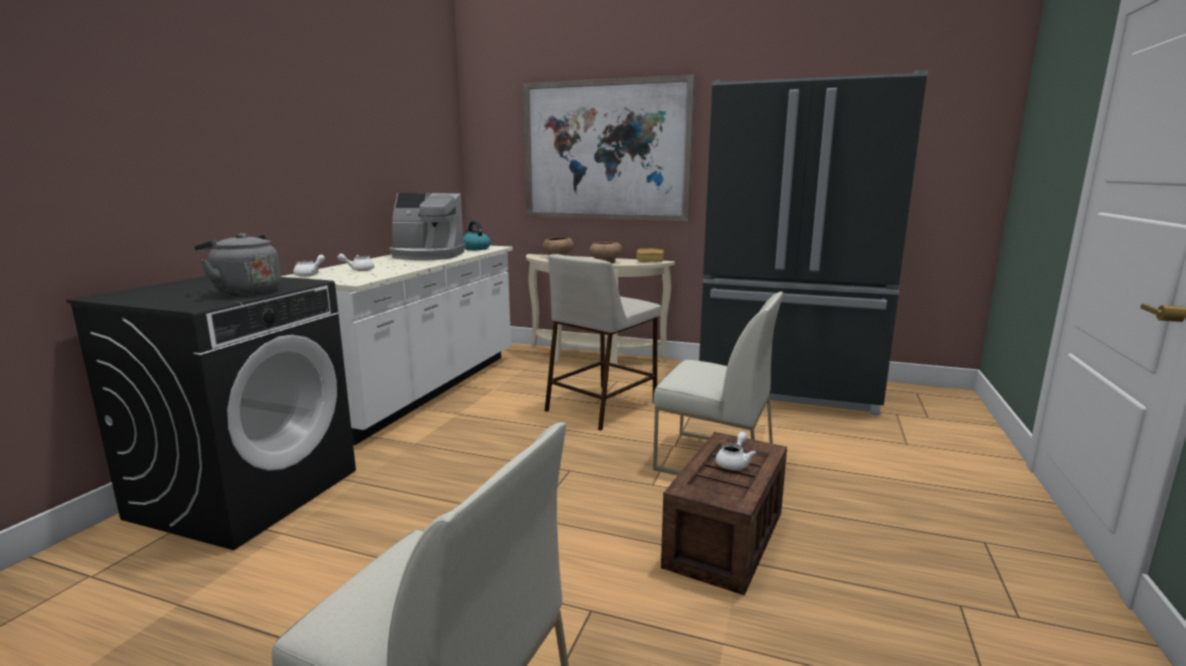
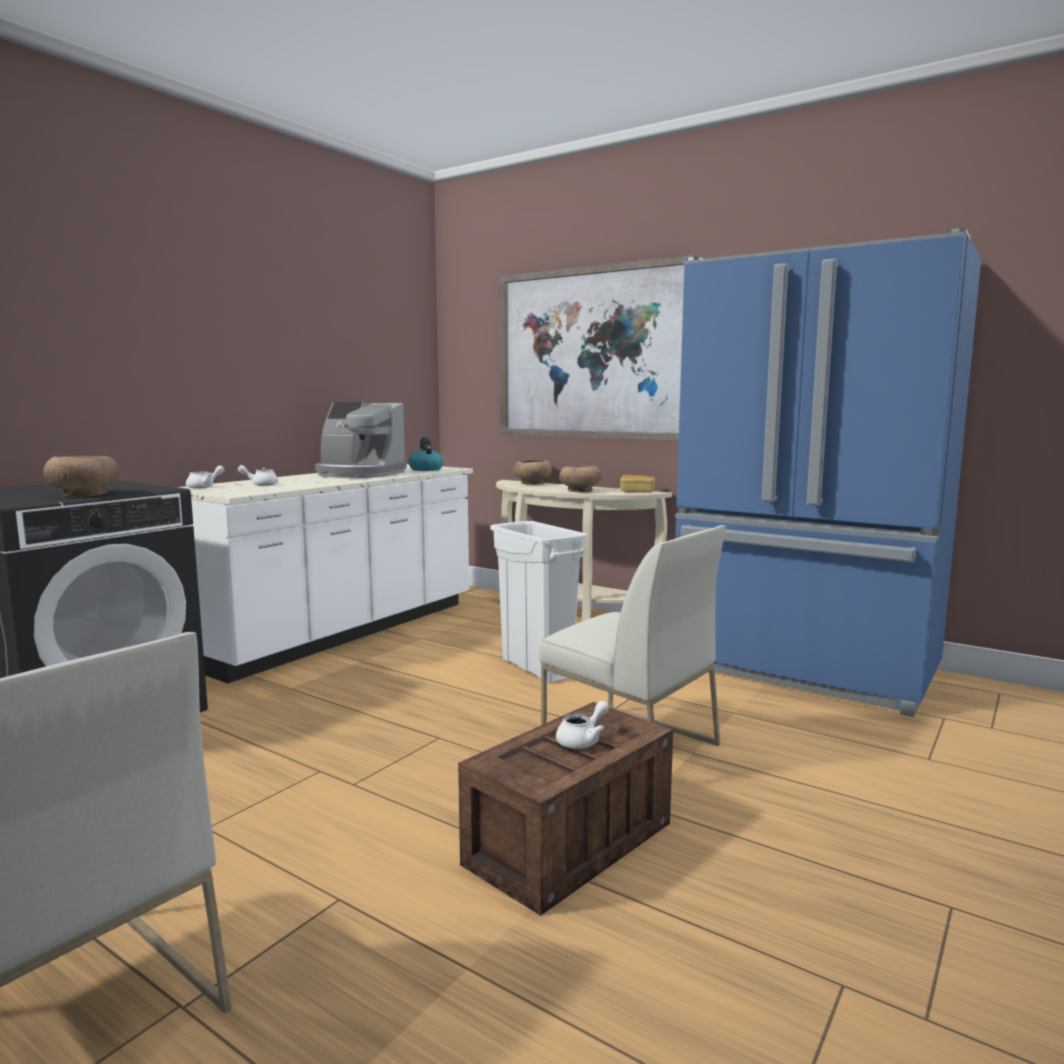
camera: 15 degrees right, 5 degrees down
grey kettle [194,233,281,296] -> brown bowl [43,456,120,497]
beige stool [545,254,661,431] -> white trash can [490,521,587,683]
black fridge [699,70,928,416] -> blue fridge [675,228,981,717]

